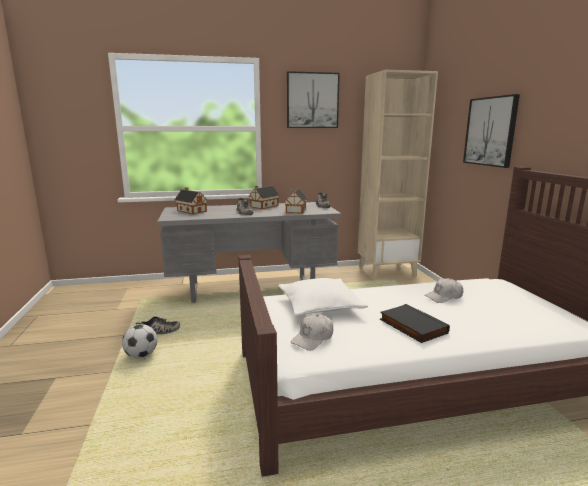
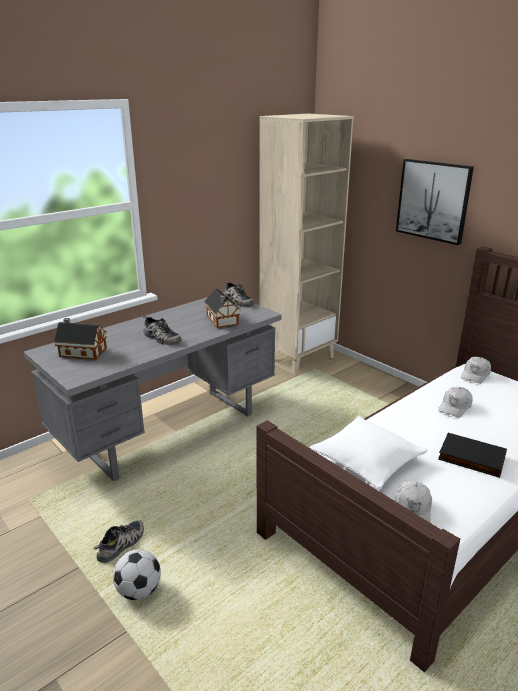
camera: 30 degrees left, 10 degrees up
toy house [248,186,279,209] -> none
picture [287,71,340,128] -> none
none -> white cap [461,357,491,384]

